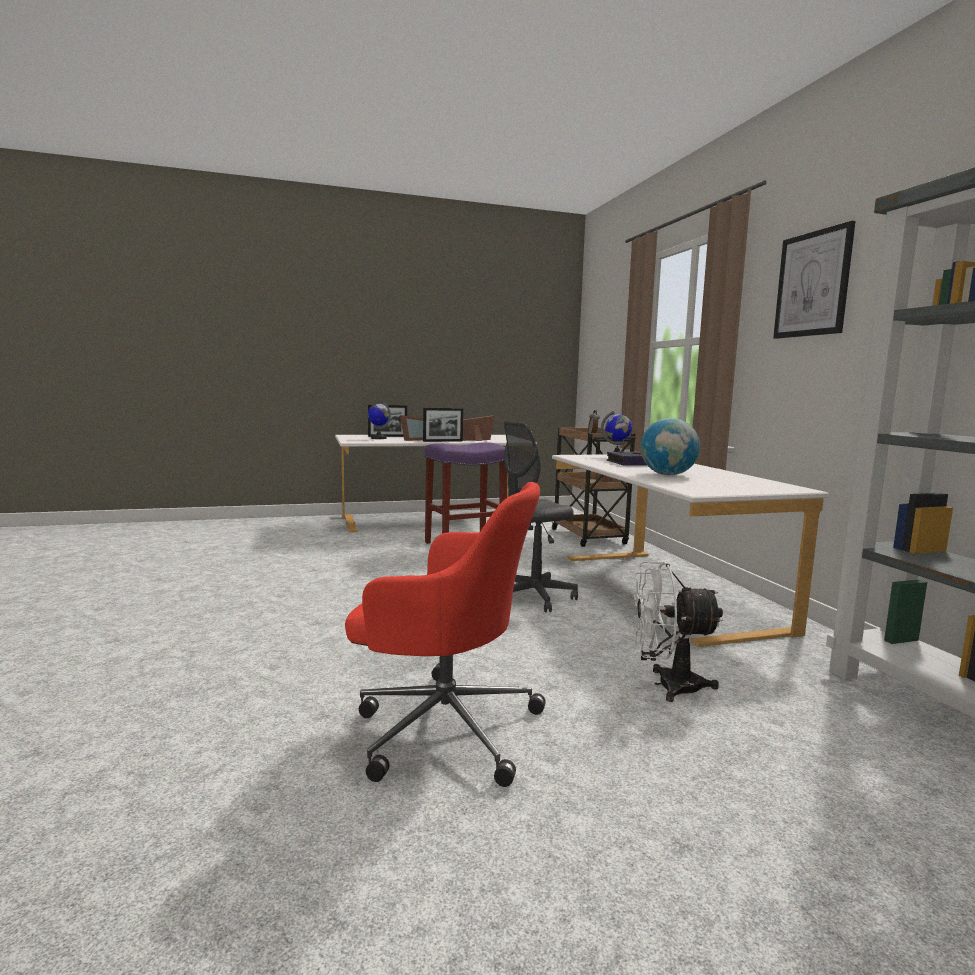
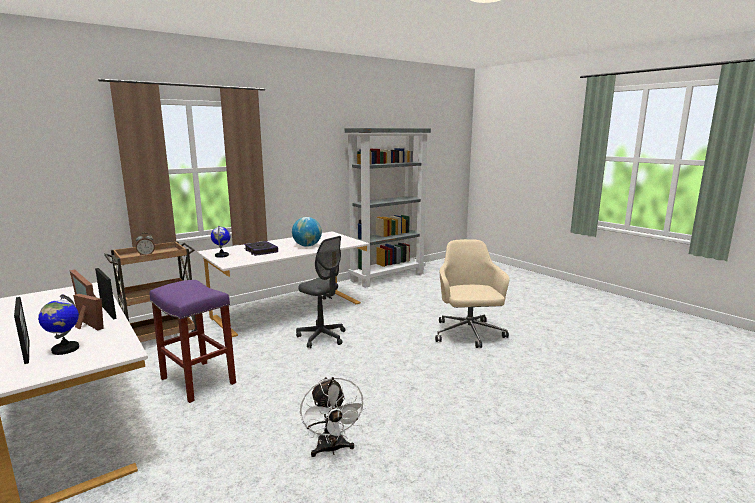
camera: 110 degrees left, 5 degrees up
red office chair [345,482,546,787] -> beige office chair [435,239,509,348]
white fan [632,562,723,702] -> white fan moved to [300,377,367,457]
picture [773,220,855,339] -> none

